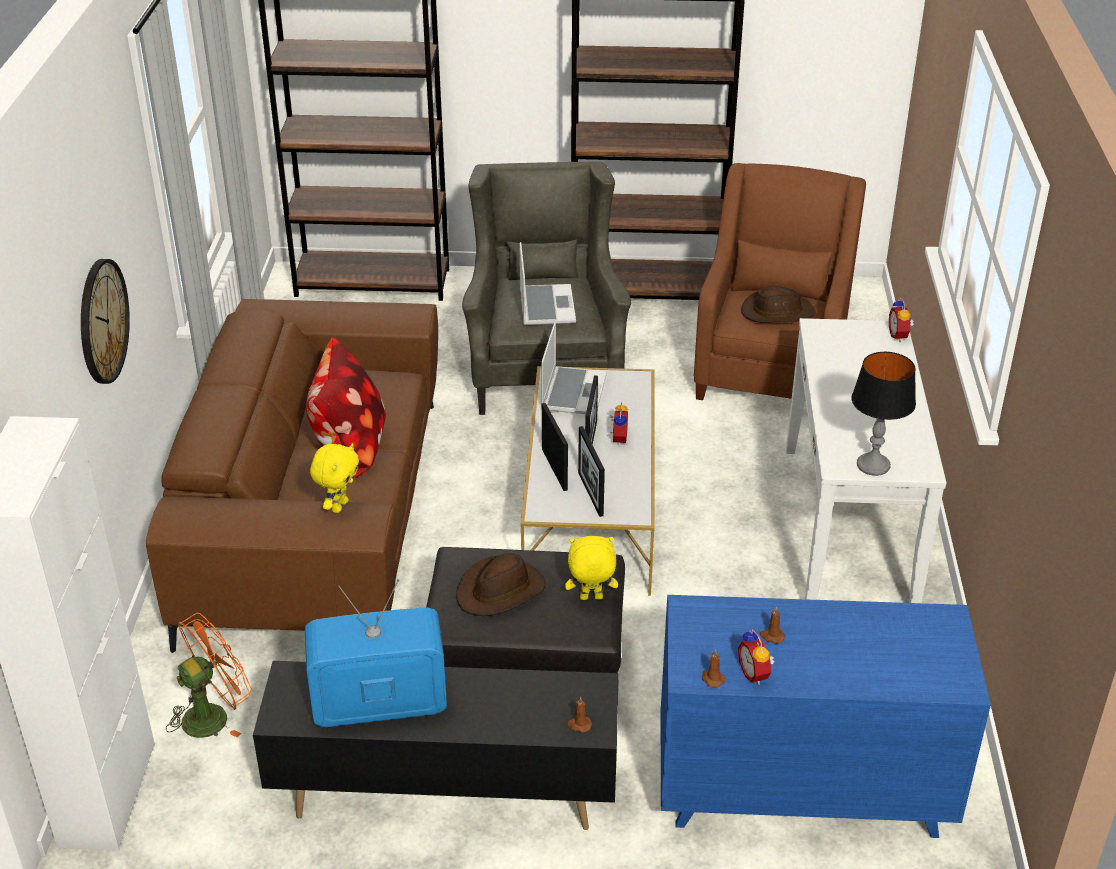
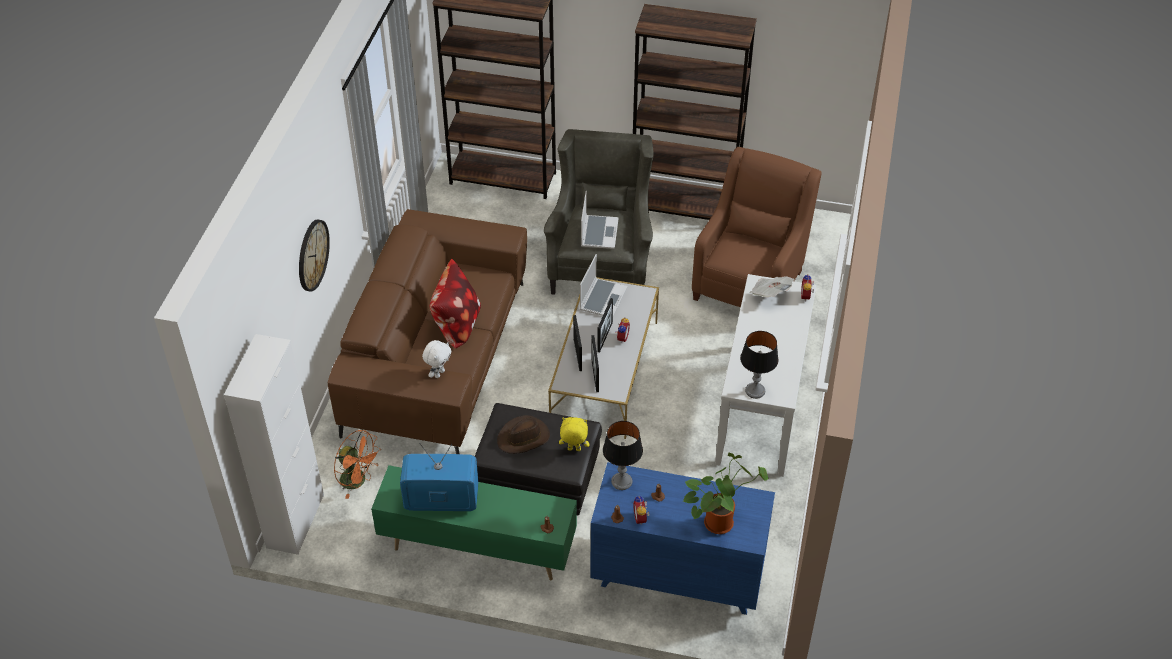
camera: 10 degrees right, 10 degrees up
orange fan [166,613,252,738] -> orange fan turned 60 degrees clockwise [334,429,380,499]
black tv stand [253,661,619,830] -> green tv stand [371,465,577,581]
yellow plush toy [310,443,359,513] -> white plush toy [422,340,451,378]
brown hat [741,286,816,323] -> none
none -> table lamp [603,421,643,490]
none -> potted plant [683,453,769,534]
none -> newspaper [749,276,794,297]

